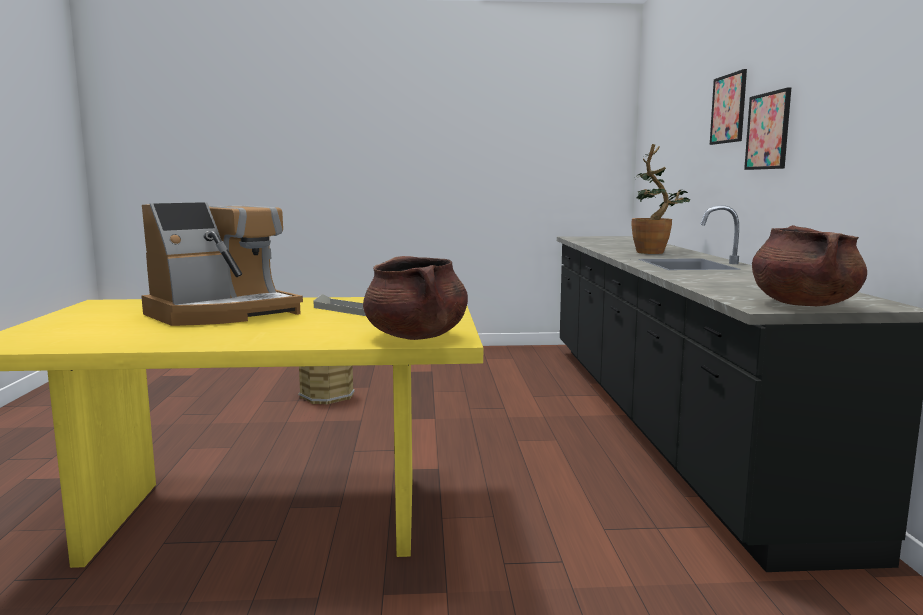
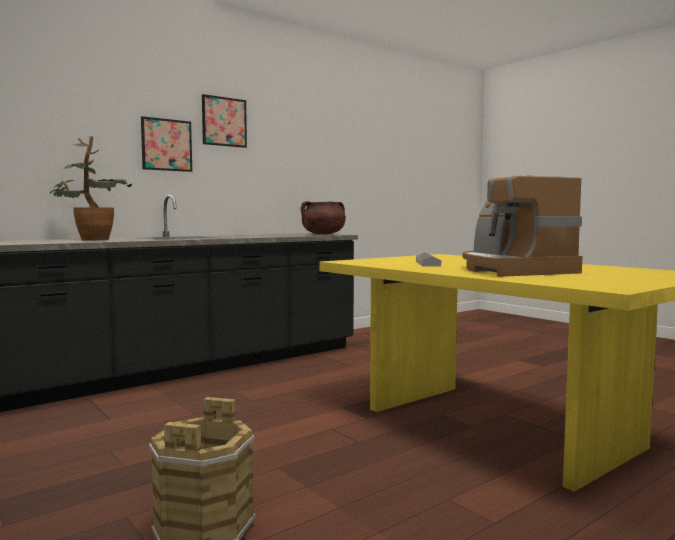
camera: 125 degrees left, 5 degrees down
coffee machine [141,202,303,326] -> coffee machine turned 120 degrees counterclockwise [462,175,582,277]
brown cooking pot [363,256,468,340] -> none
picture [710,69,747,145] -> picture moved to [202,94,247,148]

